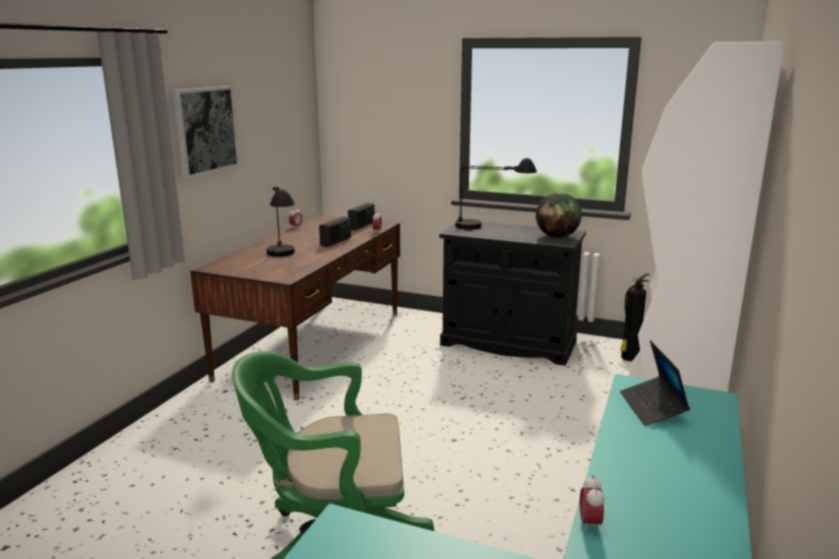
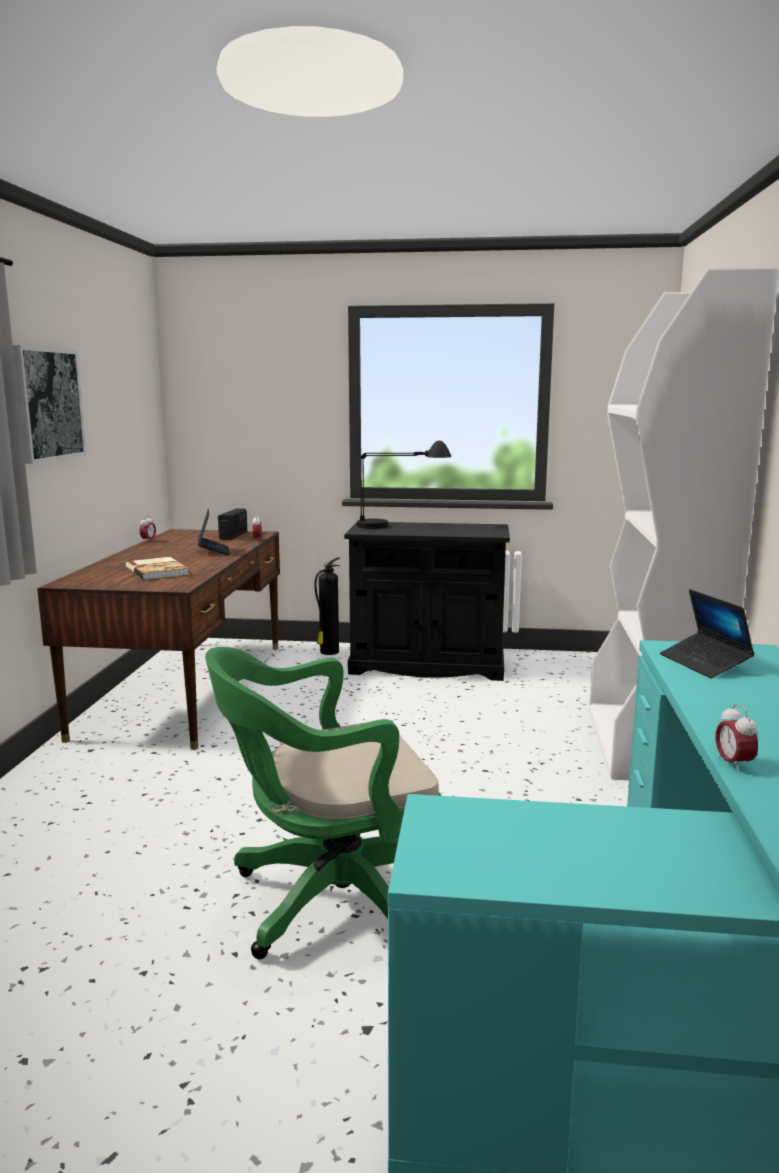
camera: 15 degrees left, 5 degrees down
black table lamp [266,187,295,257] -> book [126,557,189,580]
radio [319,217,351,247] -> laptop [198,508,230,555]
globe [536,192,582,238] -> none
fire extinguisher [620,273,649,361] -> fire extinguisher moved to [315,557,340,655]

